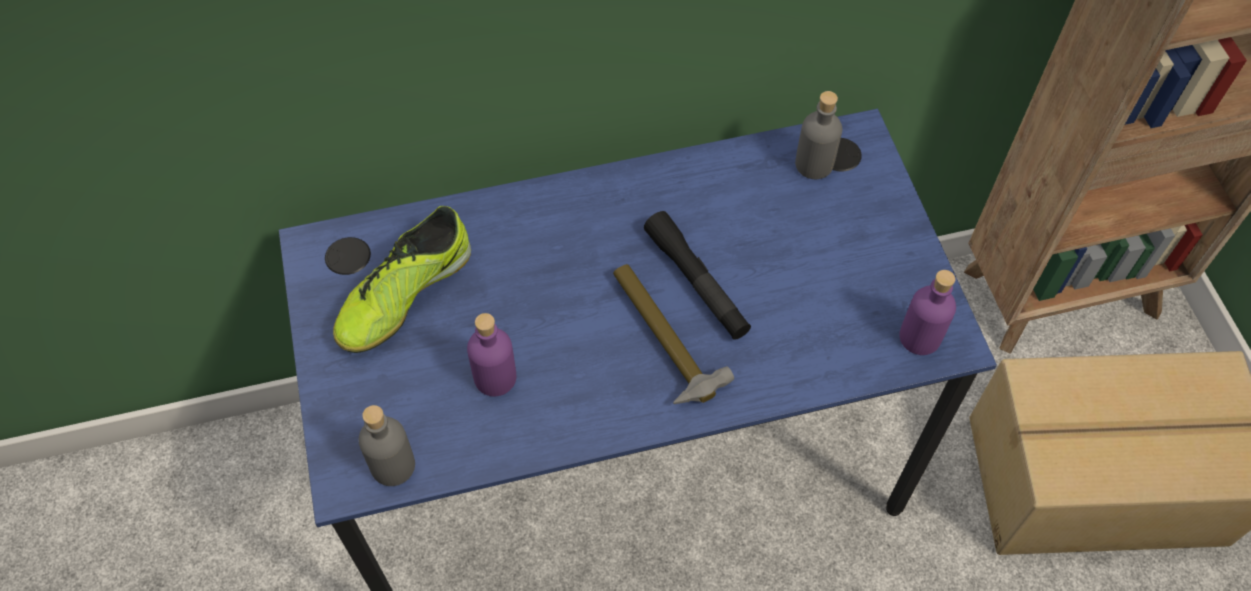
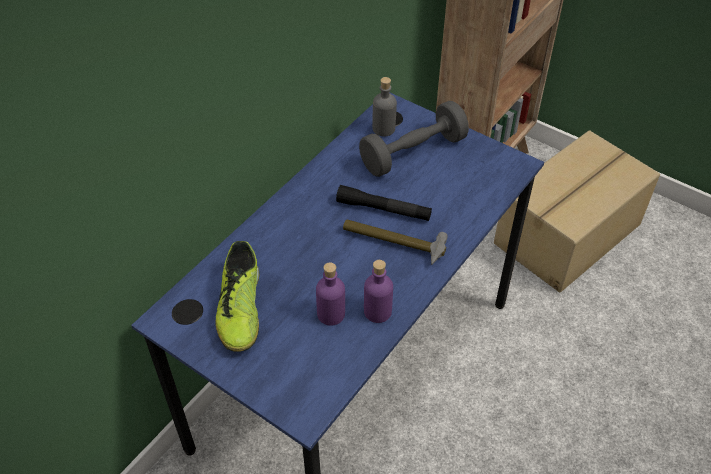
camera: 40 degrees left, 10 degrees down
grey bottle [359,405,415,486] -> none
purple bottle [899,270,956,355] -> purple bottle moved to [364,260,393,323]
none -> grey dumbbell [359,101,469,177]

